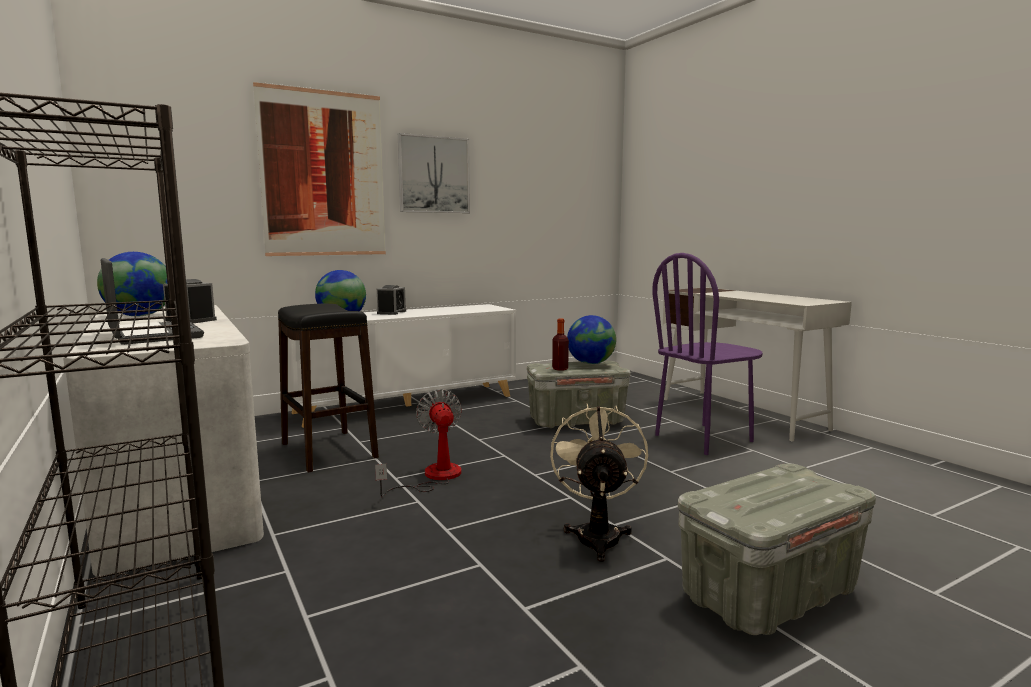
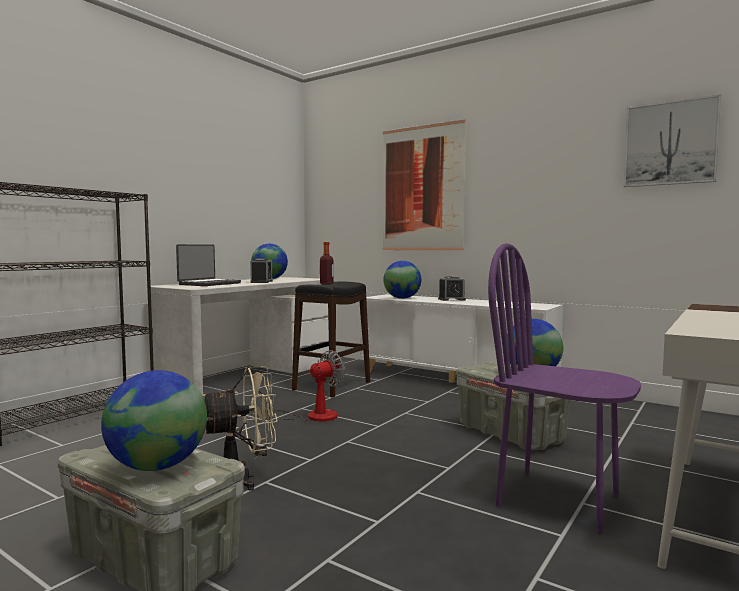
camera: 65 degrees right, 5 degrees down
picture [398,133,470,213] -> picture moved to [624,94,721,187]
bottle [552,319,569,371] -> bottle moved to [320,242,334,285]
none -> globe [101,370,207,471]

